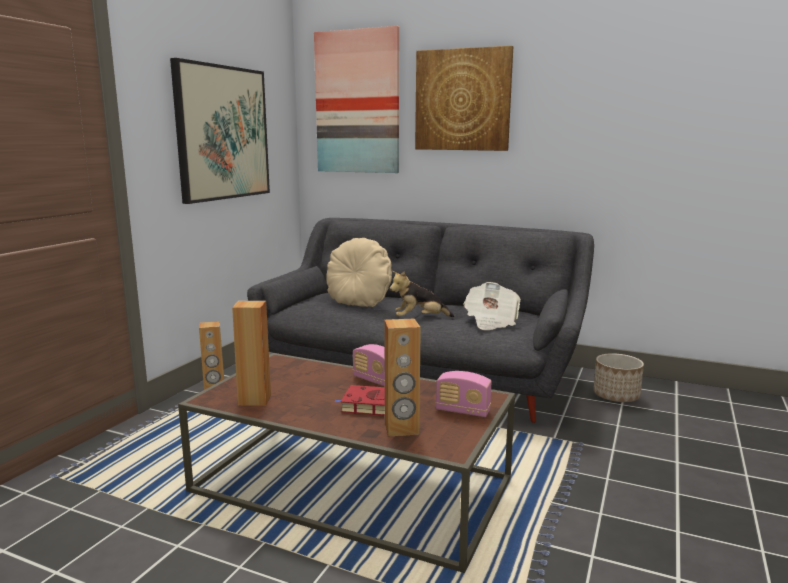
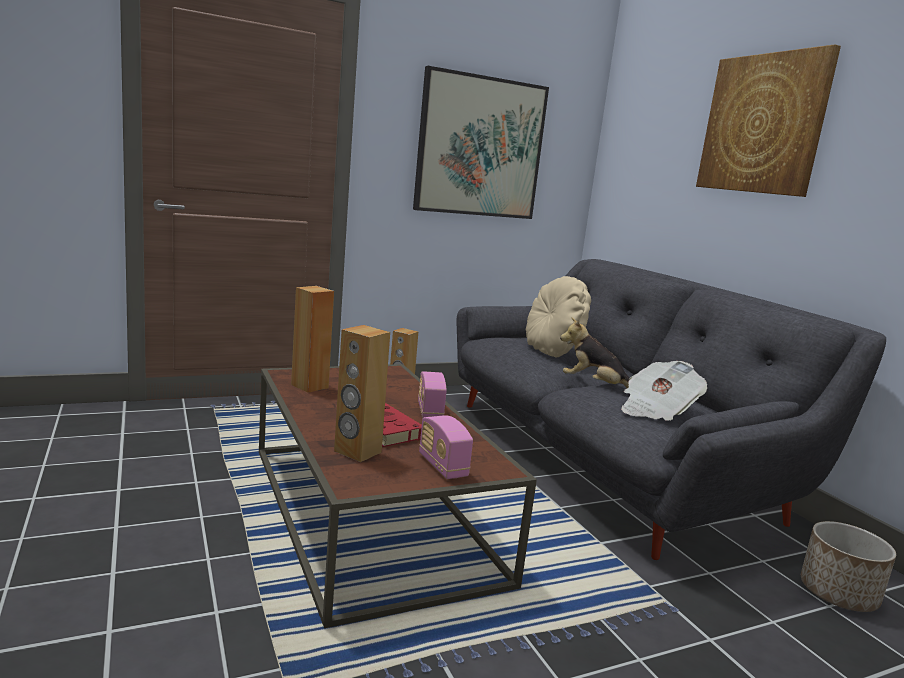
camera: 40 degrees right, 0 degrees up
picture [314,26,399,173] -> none

